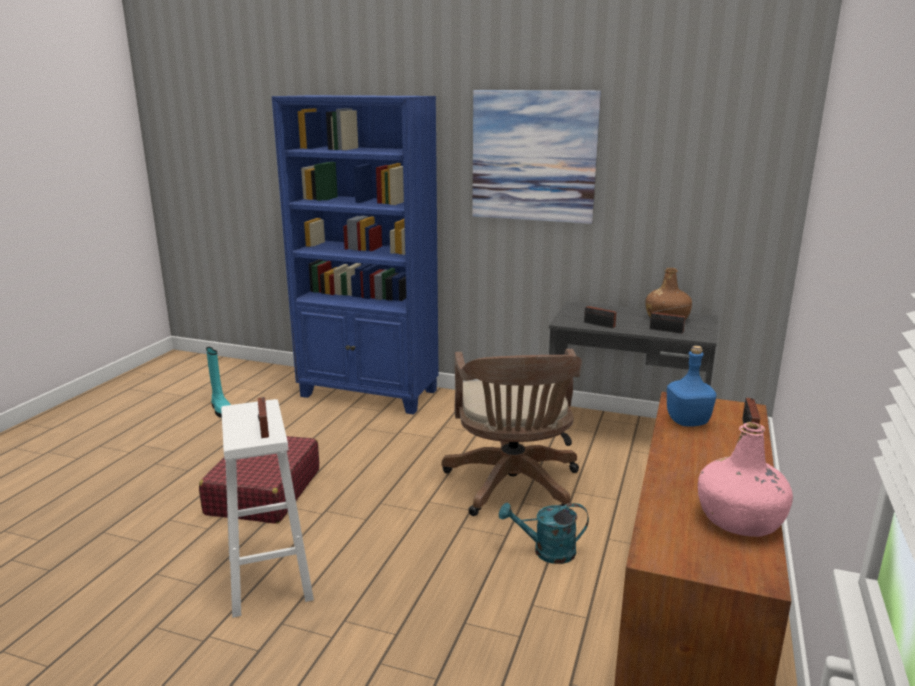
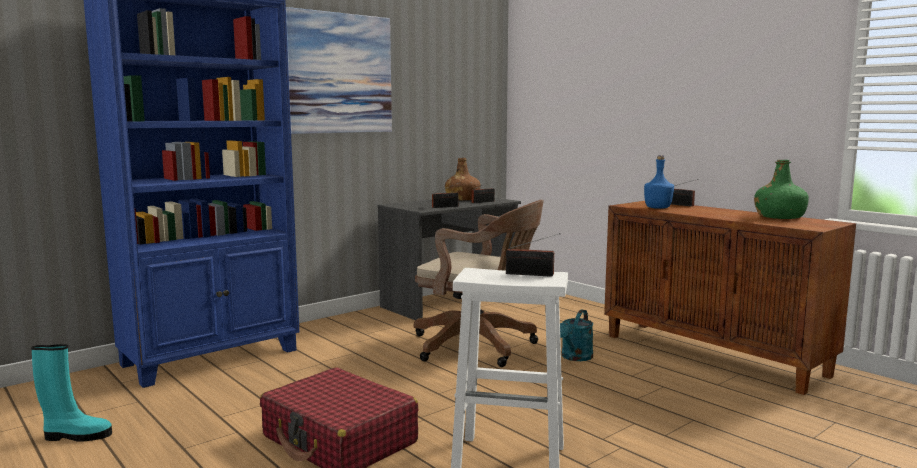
camera: 60 degrees left, 10 degrees down
pink bottle [698,422,793,537] -> green bottle [754,160,809,219]

